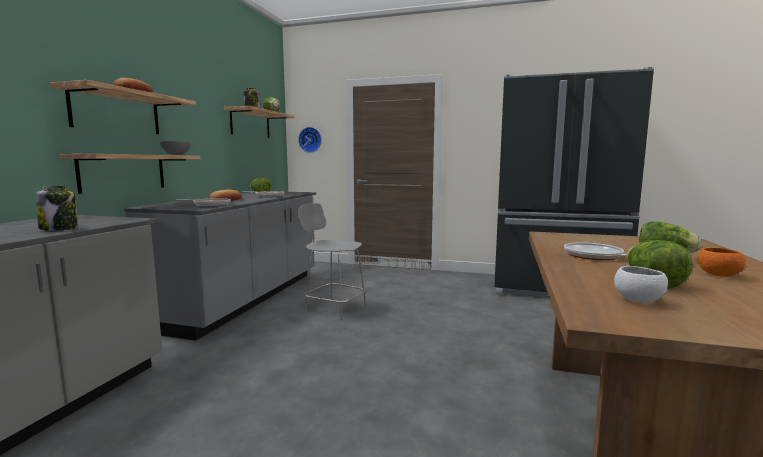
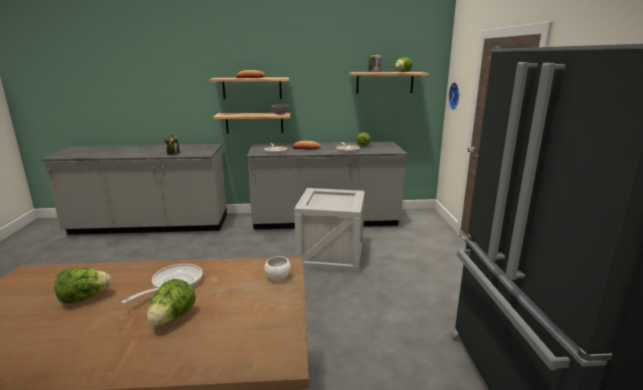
camera: 70 degrees right, 10 degrees up
grey chair [298,203,367,320] -> crate [294,188,365,272]
white bowl [614,266,668,302] -> white bowl moved to [264,256,291,281]
orange bowl [698,248,746,277] -> none

